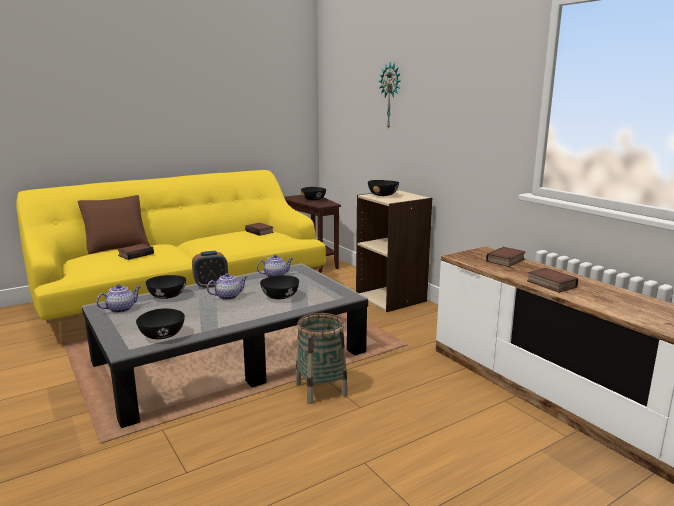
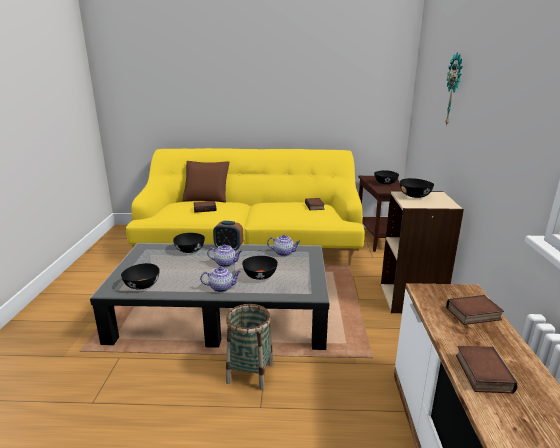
camera: 35 degrees right, 5 degrees up
teapot [96,284,141,313] -> teapot moved to [200,267,241,292]

